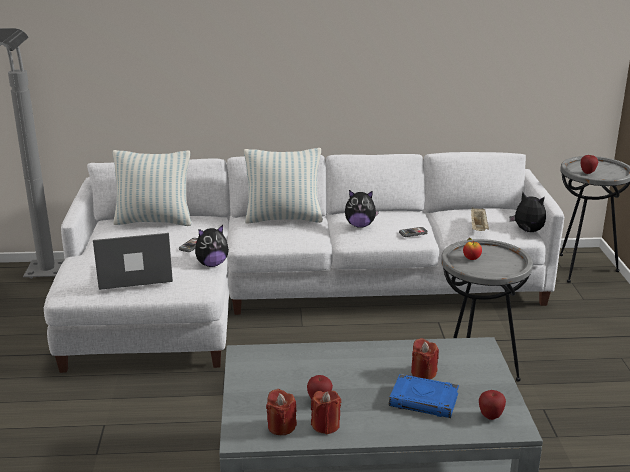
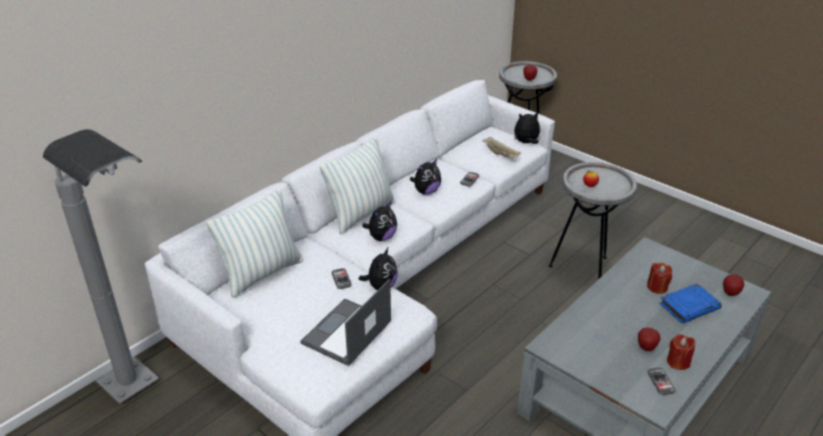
camera: 45 degrees left, 10 degrees up
red candle [266,389,297,435] -> phone [647,367,676,395]
none -> plush toy [362,202,397,241]

